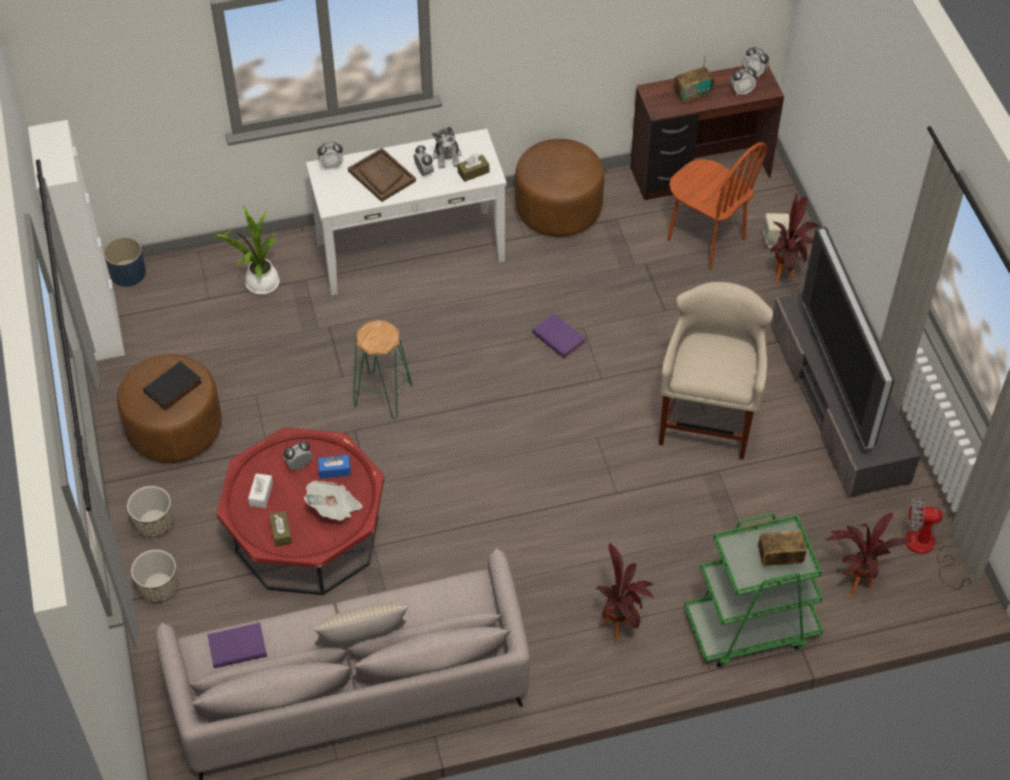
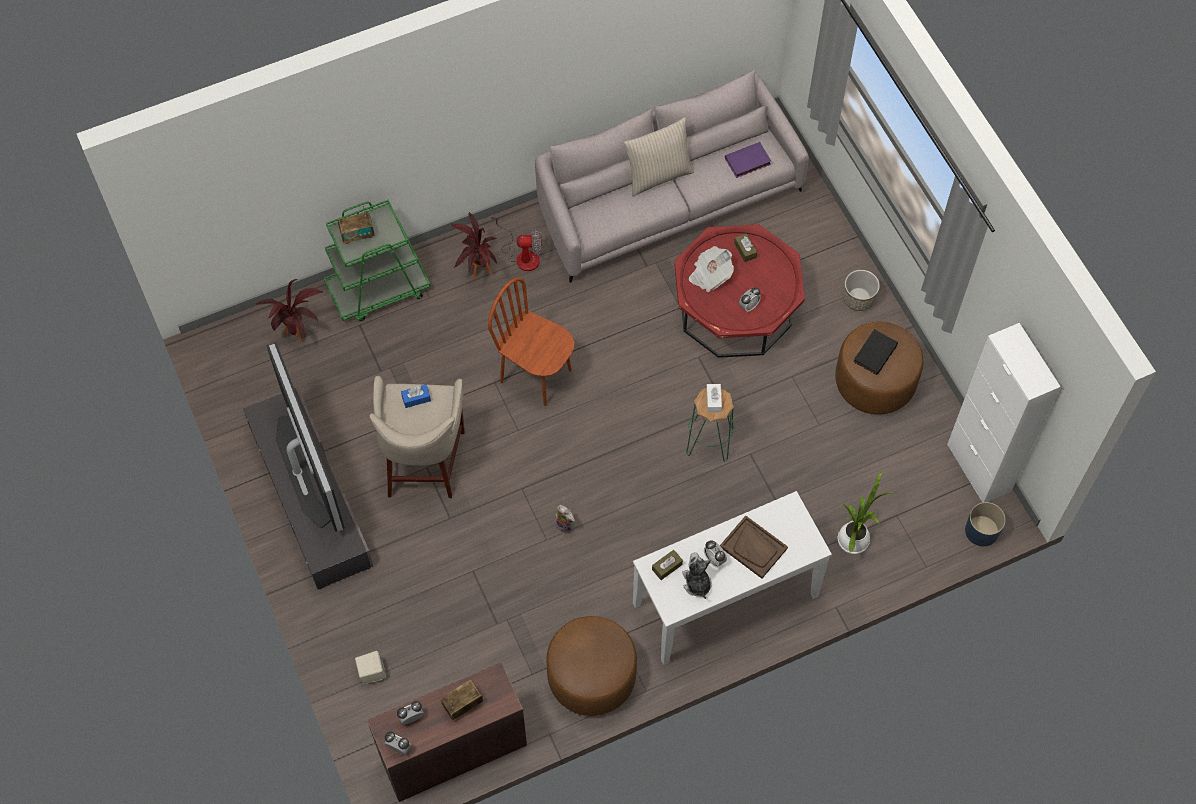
camera: 170 degrees right, 10 degrees up
planter [131,550,179,603] -> none
white tissue box [248,473,273,508] -> white tissue box moved to [706,384,722,412]
alarm clock [317,142,343,170] -> none
blue tissue box [318,455,351,479] -> blue tissue box moved to [401,384,431,408]
purple book [532,313,586,359] -> plush toy [554,505,575,534]
brown chair [667,142,767,270] -> brown chair moved to [488,277,574,406]
potted plant [771,192,820,285] -> none
fan [905,495,972,589] -> fan moved to [491,213,542,271]

